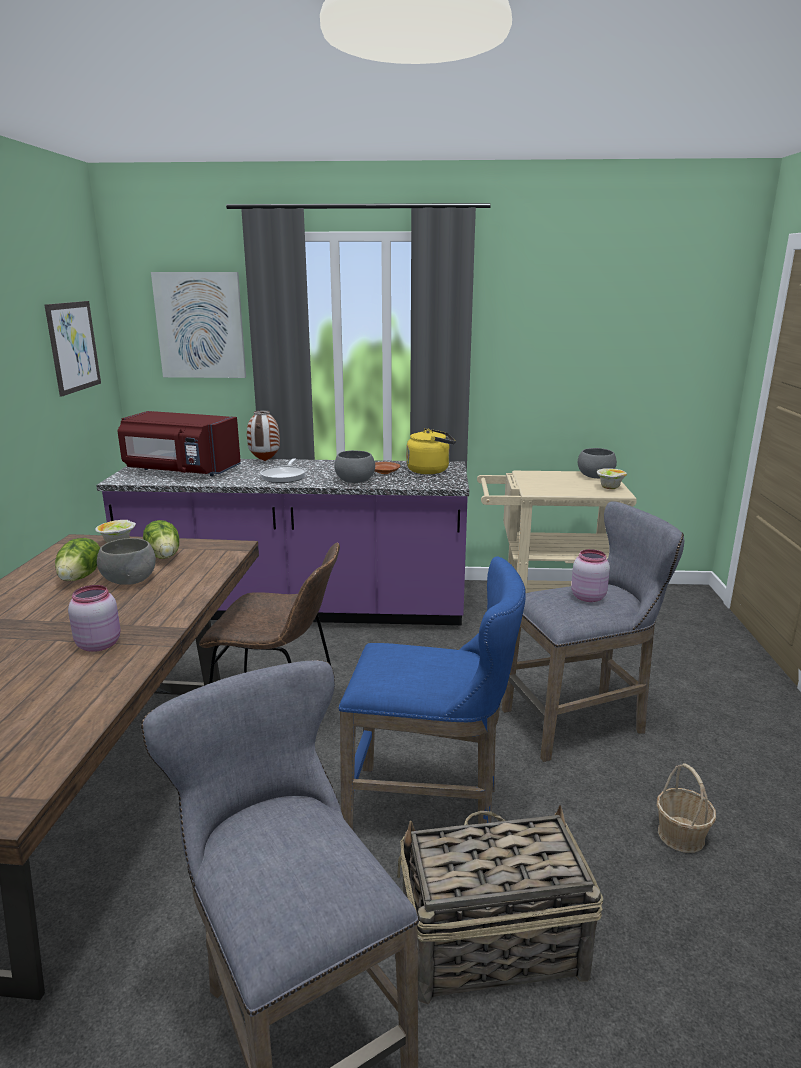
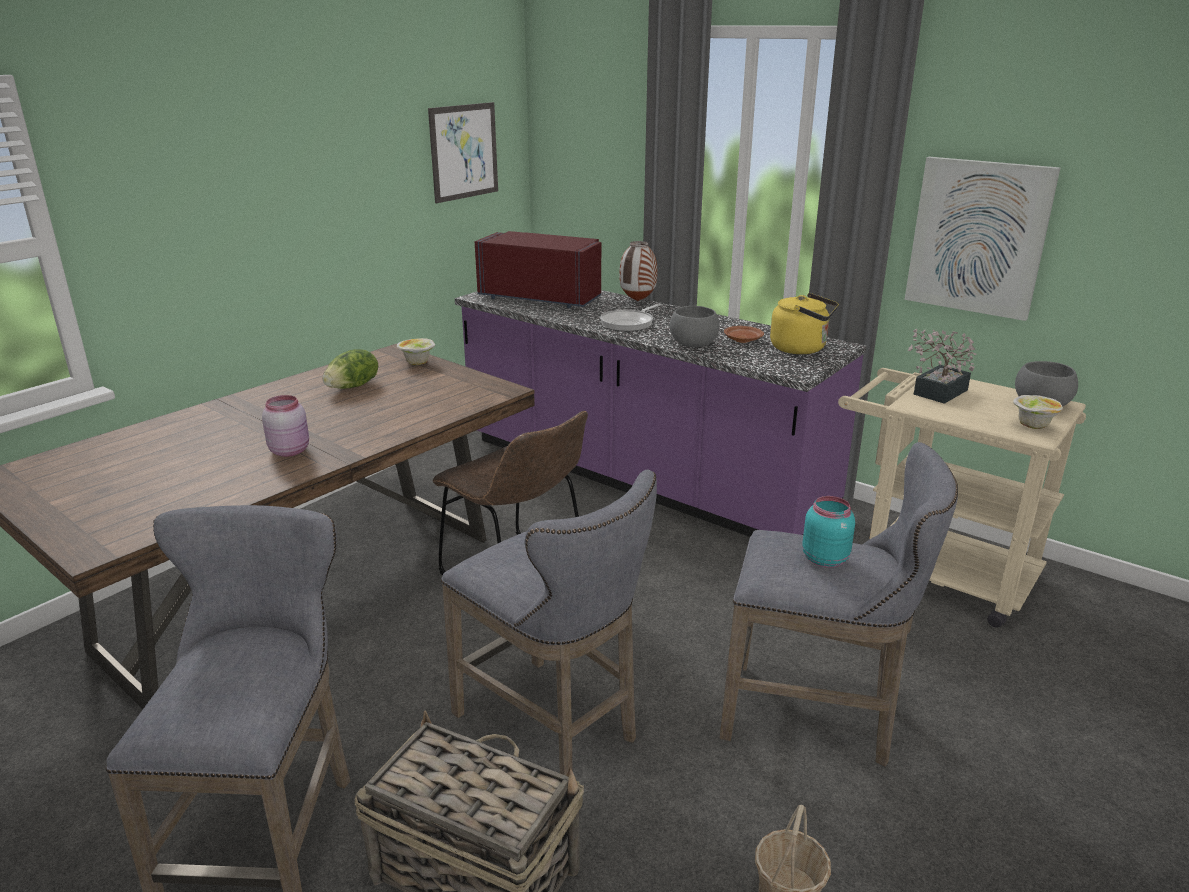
camera: 35 degrees right, 5 degrees up
grey bowl [97,538,156,585] -> none
red microwave [118,411,241,476] -> red microwave turned 150 degrees clockwise [475,231,601,308]
lettuce [143,520,179,559] -> none
picture [151,272,246,378] -> picture moved to [904,157,1060,321]
blue stool [339,557,526,830] -> grey stool [441,470,657,776]
pink jar [571,549,610,602] -> turquoise jar [802,496,855,568]
none -> potted plant [907,329,977,404]

